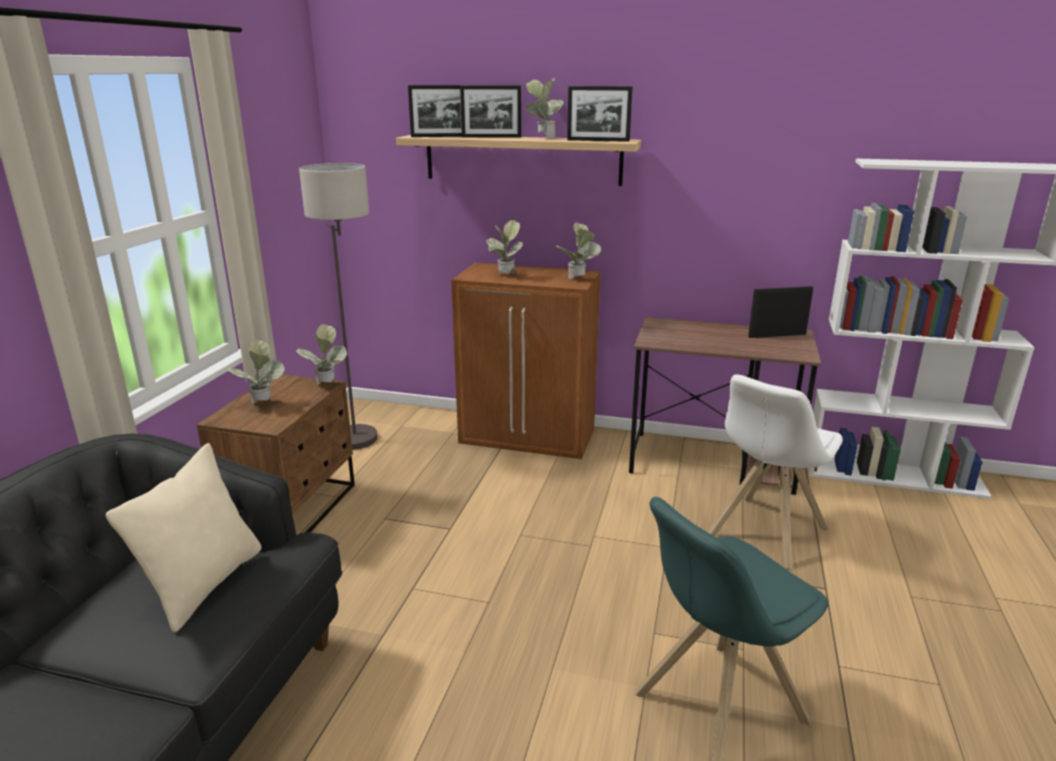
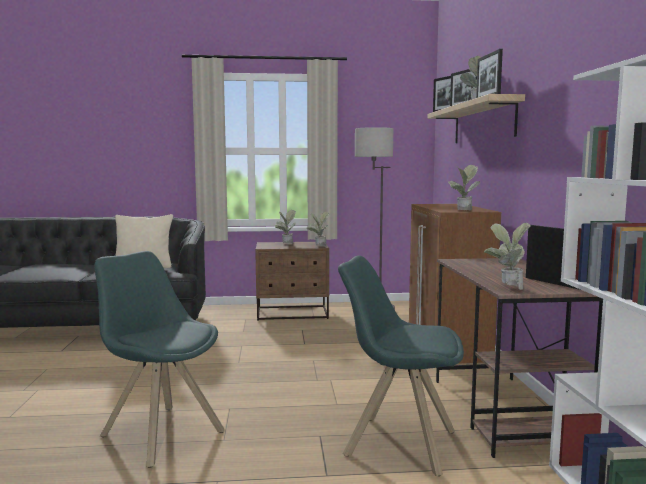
camera: 70 degrees right, 15 degrees down
potted plant [486,220,523,274] -> potted plant moved to [484,223,531,290]
white chair [708,374,843,569] -> turquoise chair [338,255,464,476]

